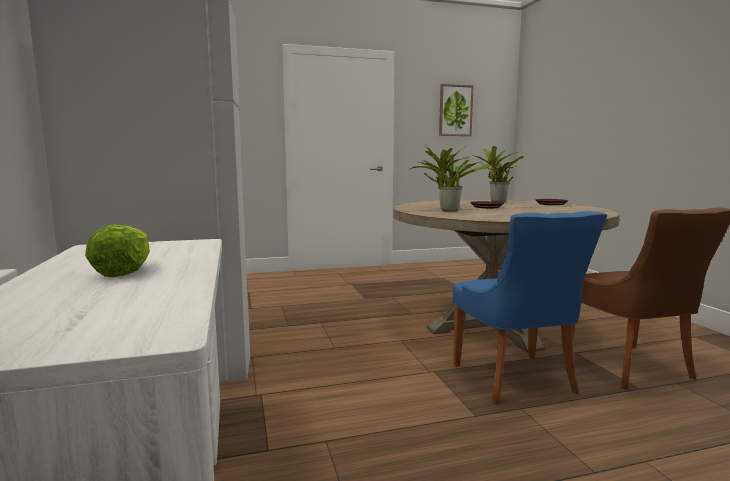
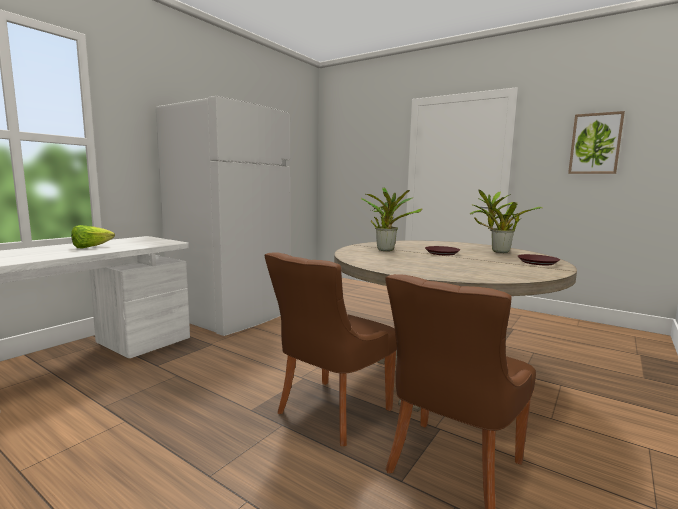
camera: 50 degrees right, 0 degrees up
blue chair [453,211,607,404] -> brown chair [264,253,397,446]

